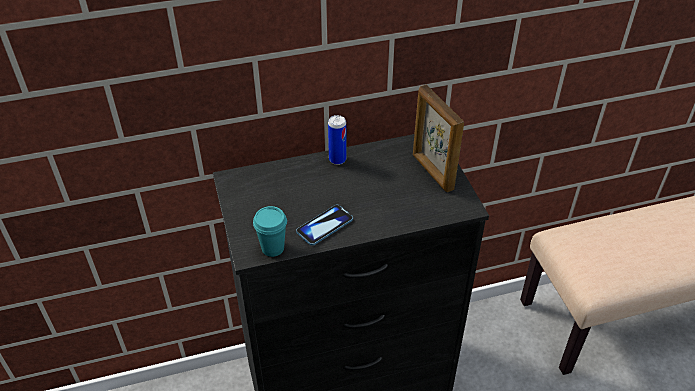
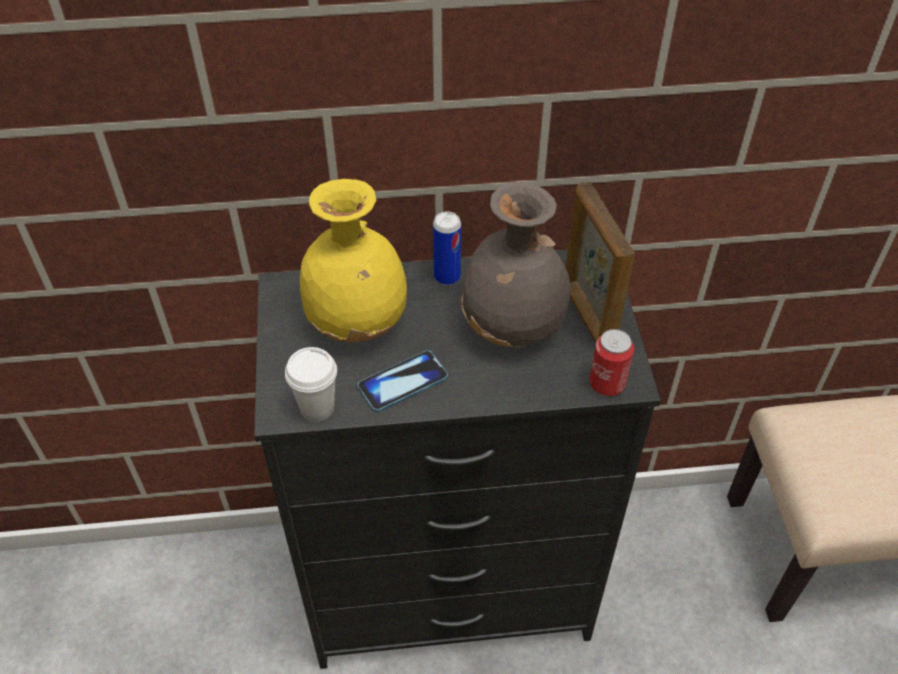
camera: 10 degrees right, 5 degrees up
turquoise cup [253,206,287,257] -> white cup [285,347,337,422]
none -> yellow vase [300,179,407,342]
none -> grey vase [461,181,571,347]
none -> can [589,329,634,396]

